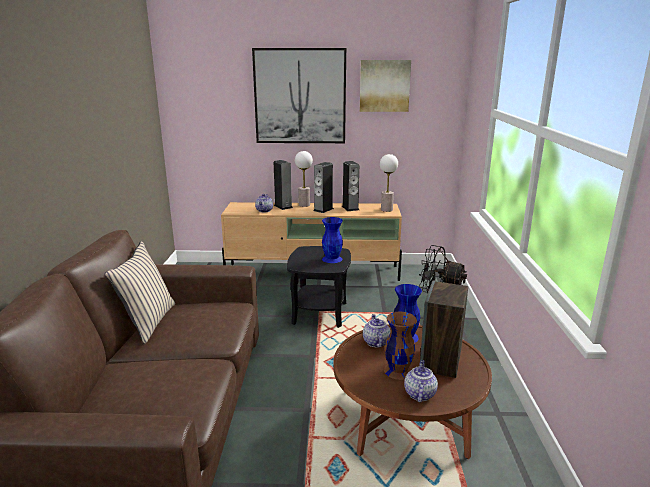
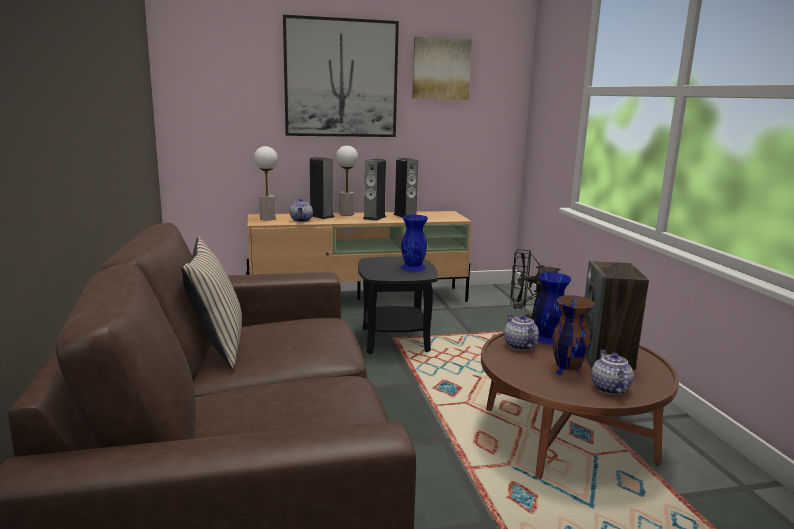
camera: 15 degrees left, 5 degrees down
table lamp [380,154,398,212] -> table lamp moved to [254,146,278,220]

